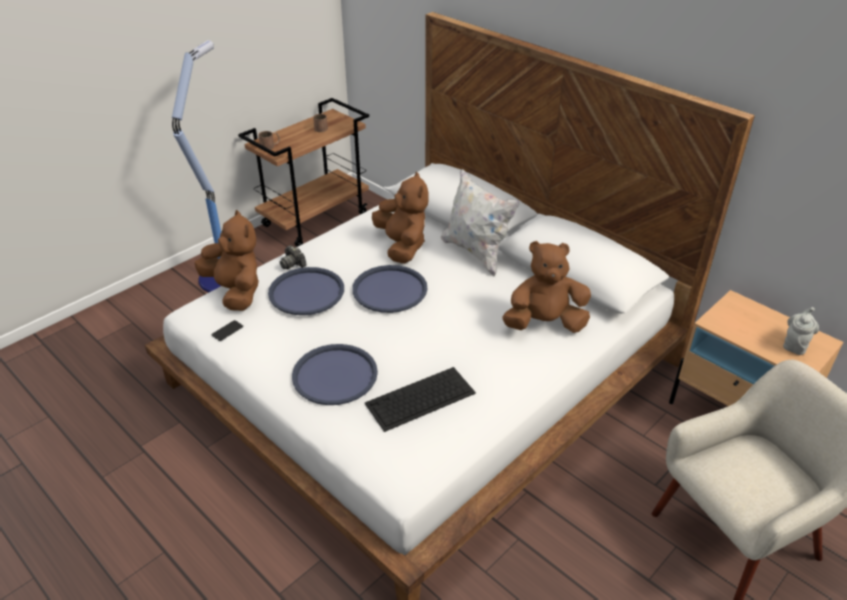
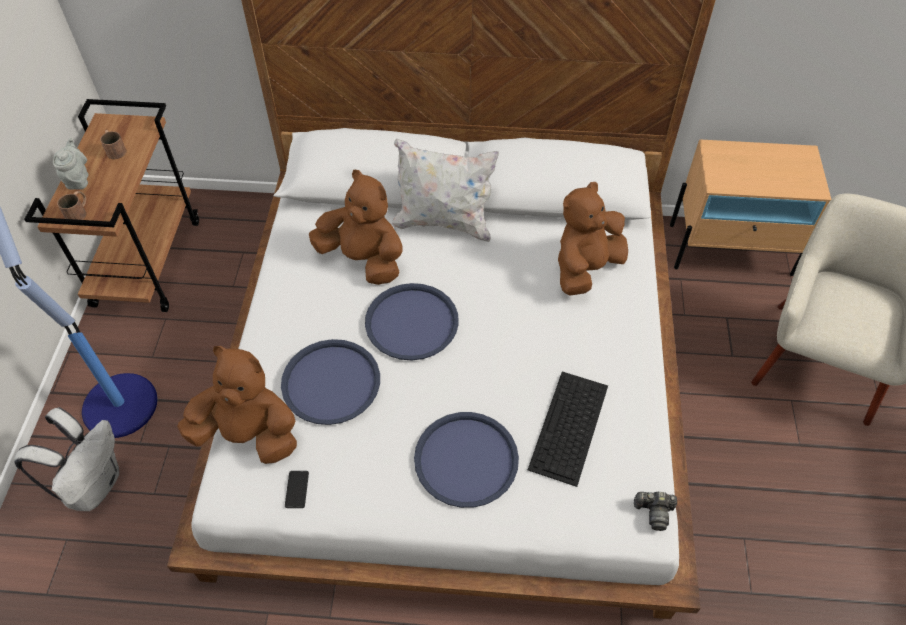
camera: 40 degrees left, 15 degrees up
camera [280,245,307,269] -> camera moved to [634,492,677,531]
grey teapot [783,307,819,355] -> grey teapot moved to [53,137,88,190]
none -> white backpack [14,407,119,511]

